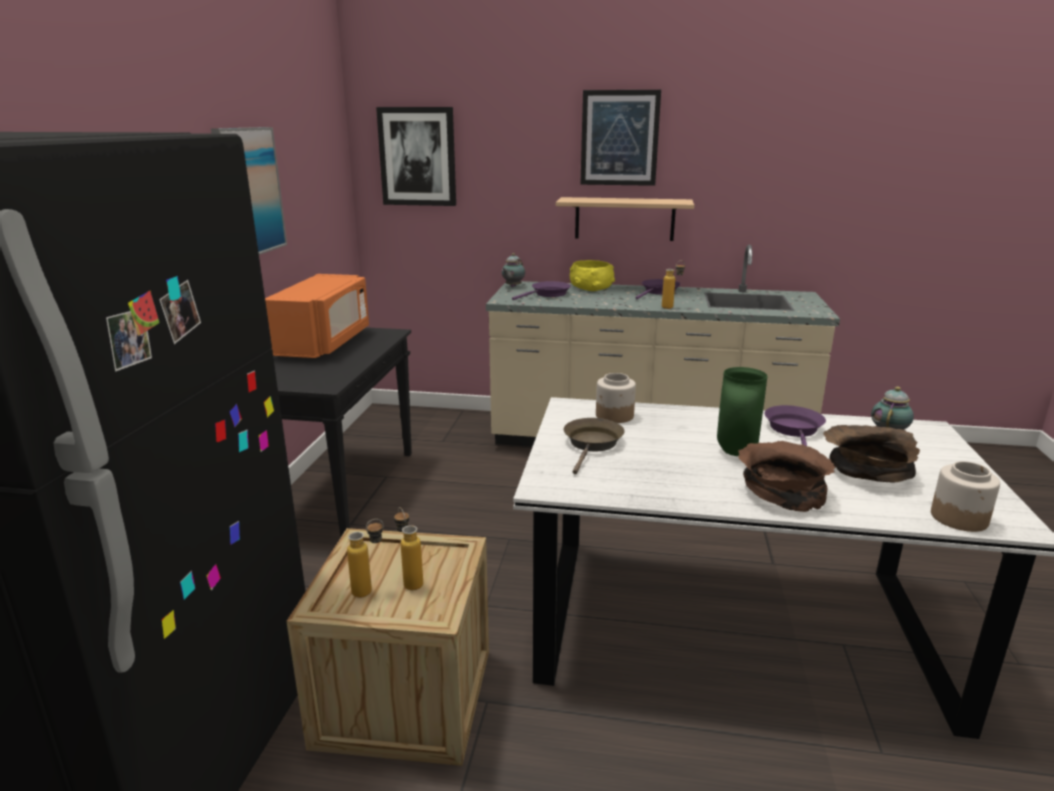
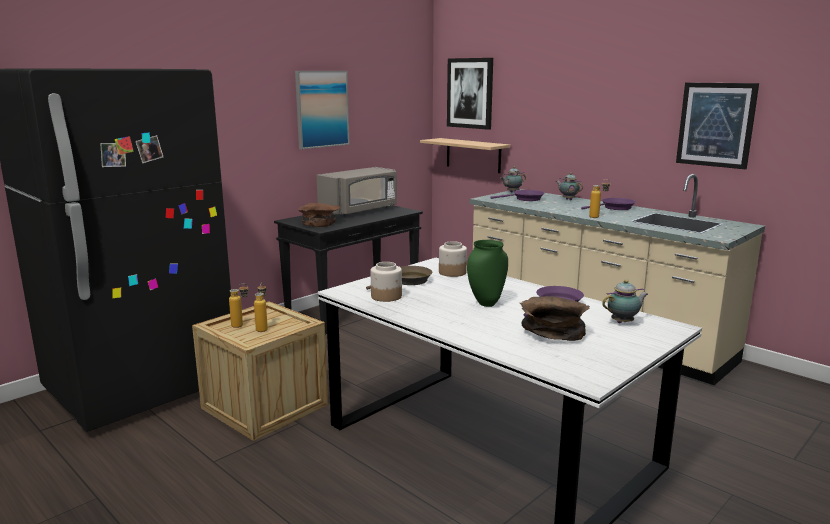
camera: 35 degrees right, 5 degrees down
orange microwave [265,274,369,358] -> grey microwave [316,167,397,216]
shelf [556,197,694,241] -> shelf moved to [420,138,510,173]
yellow bowl [570,260,615,291] -> teapot [556,173,583,200]
picture [580,90,661,186] -> picture moved to [676,82,759,169]
brown bowl [738,441,835,512] -> brown bowl moved to [298,203,340,227]
jar [931,461,1000,532] -> jar moved to [371,262,402,302]

